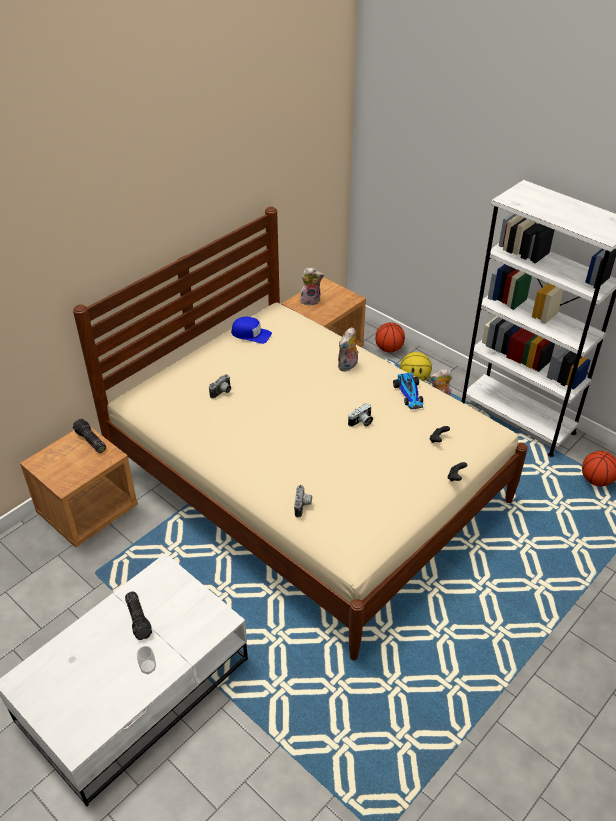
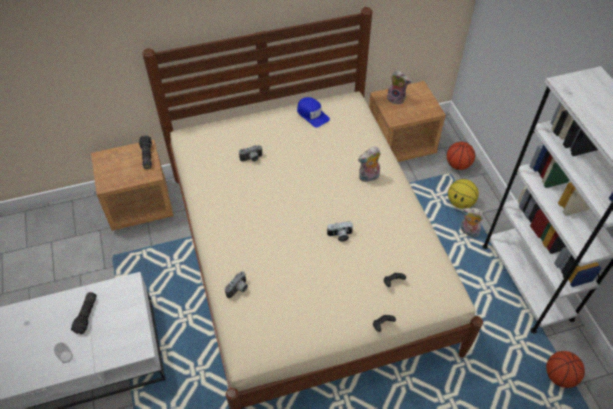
camera: 30 degrees right, 10 degrees up
toy car [393,373,423,409] -> none

